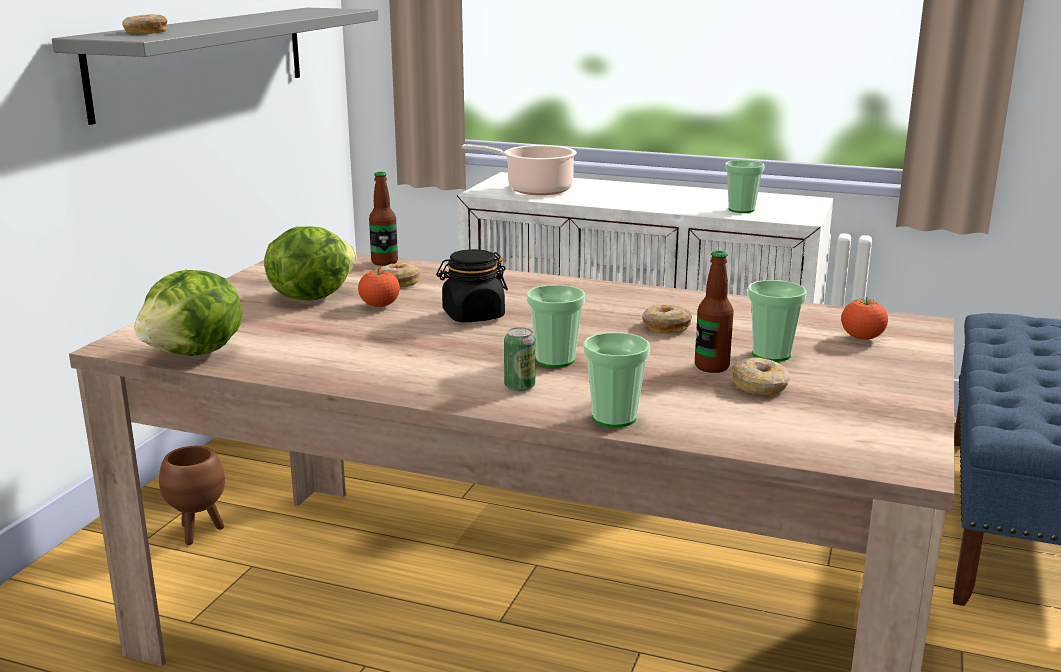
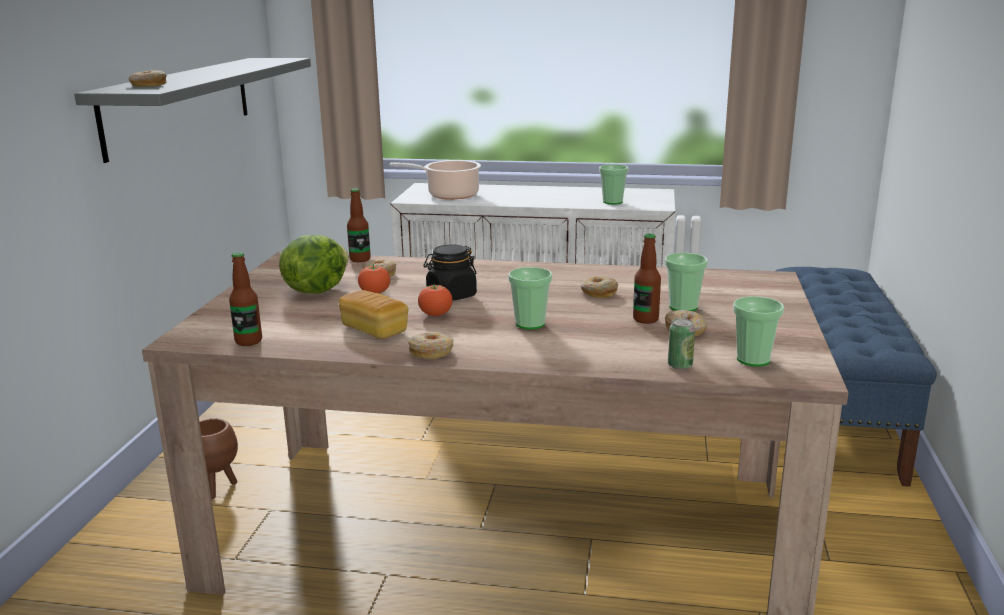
camera: 10 degrees left, 0 degrees up
lettuce [134,270,242,356] -> bottle [229,252,262,346]
can [504,327,535,391] -> can moved to [668,318,695,370]
cup [583,332,650,428] -> cup moved to [733,296,784,367]
tomato [841,297,888,340] -> tomato moved to [418,283,453,316]
none -> bread [339,290,408,339]
none -> donut [408,332,454,359]

